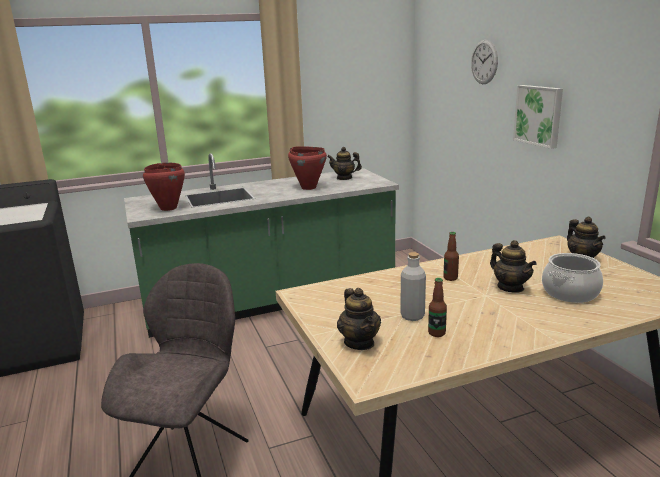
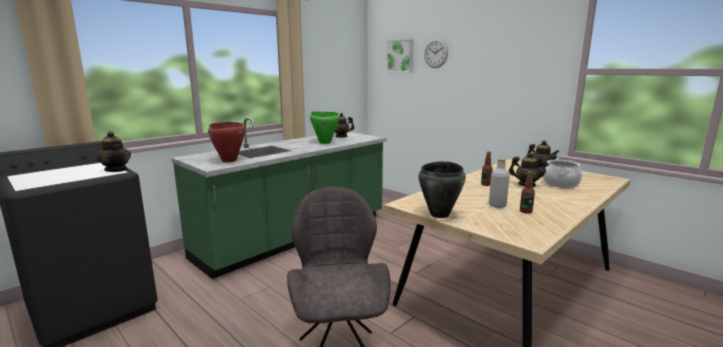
camera: 25 degrees left, 5 degrees down
red cooking pot [288,146,327,190] -> green cooking pot [310,112,340,144]
teapot [337,288,381,350] -> teapot moved to [96,131,131,172]
picture [513,85,563,149] -> picture moved to [386,39,414,72]
none -> black cooking pot [418,161,466,218]

